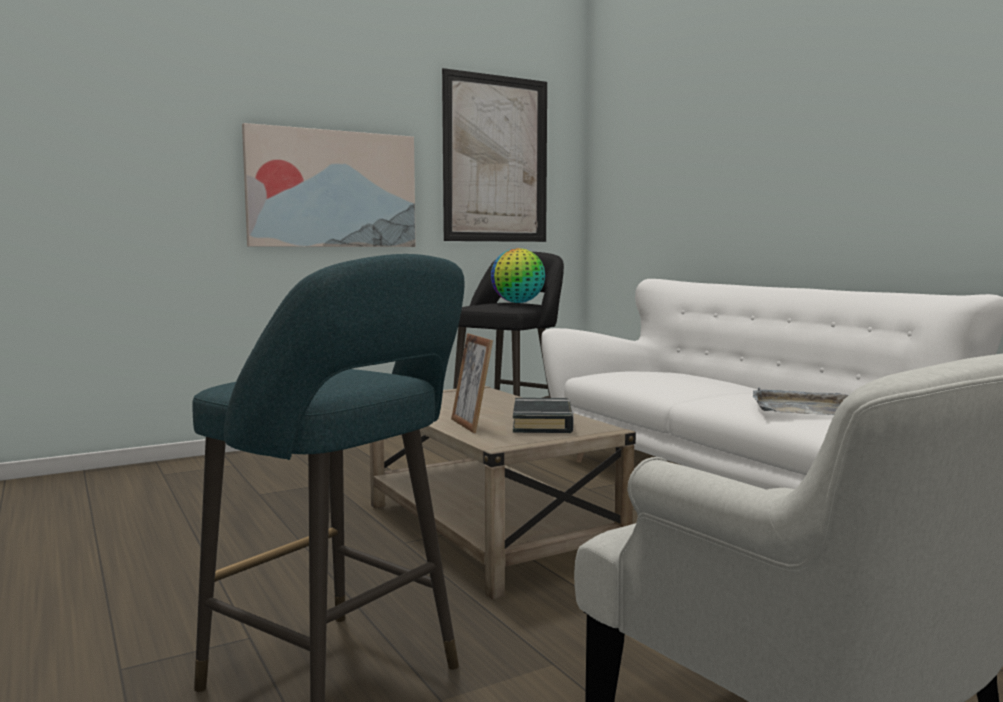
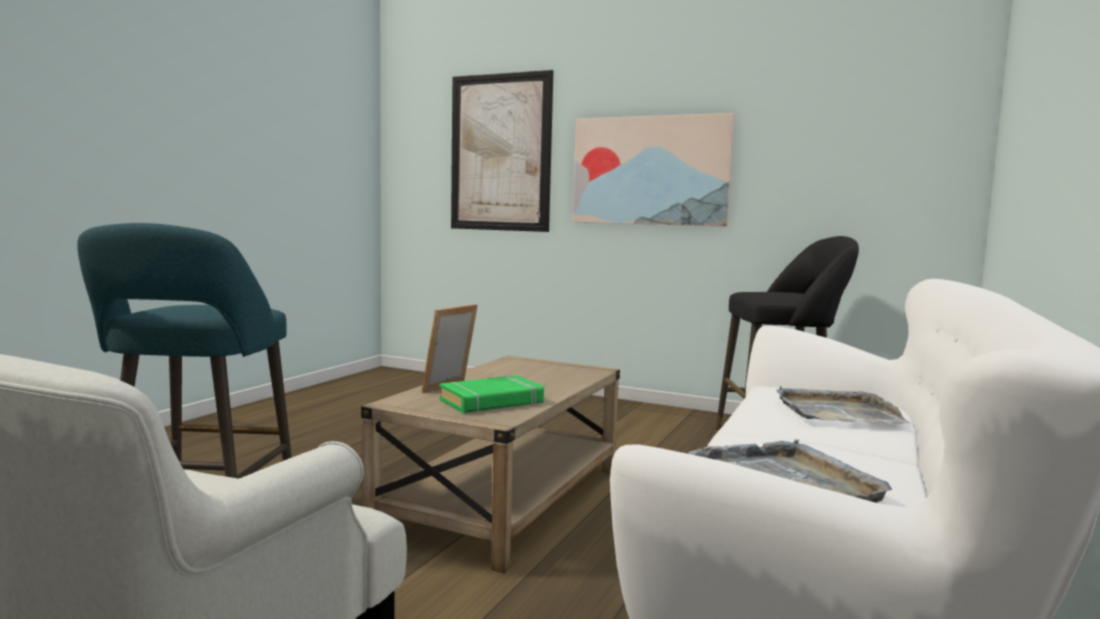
camera: 55 degrees right, 0 degrees up
picture [442,68,547,242] -> picture moved to [451,70,553,232]
globe [491,248,545,303] -> none
black book [513,398,574,433] -> green book [439,375,544,413]
none -> grey tray [776,386,910,424]

